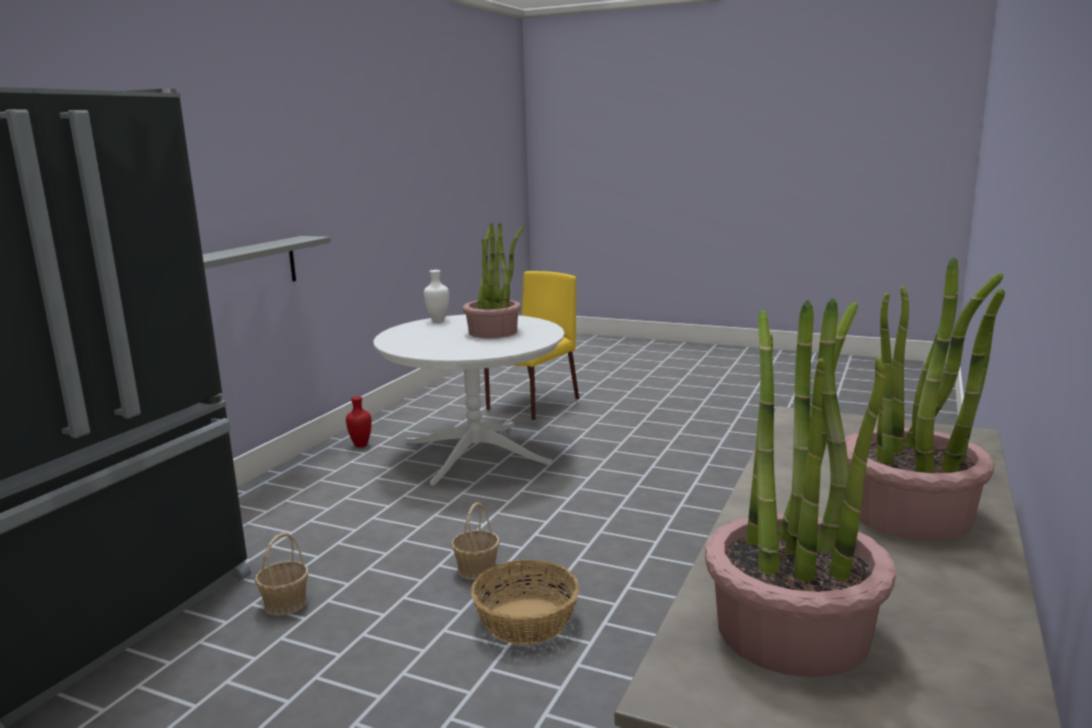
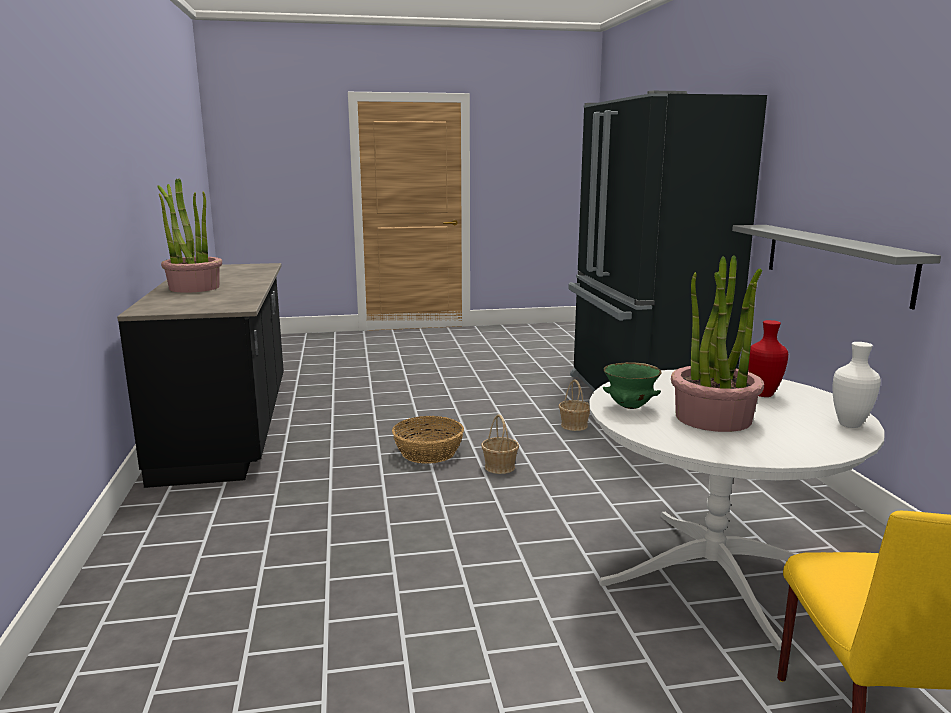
camera: 145 degrees right, 0 degrees up
red vase [346,396,372,447] -> red vase moved to [748,320,788,397]
potted plant [705,298,896,677] -> none
none -> green bowl [603,362,662,409]

